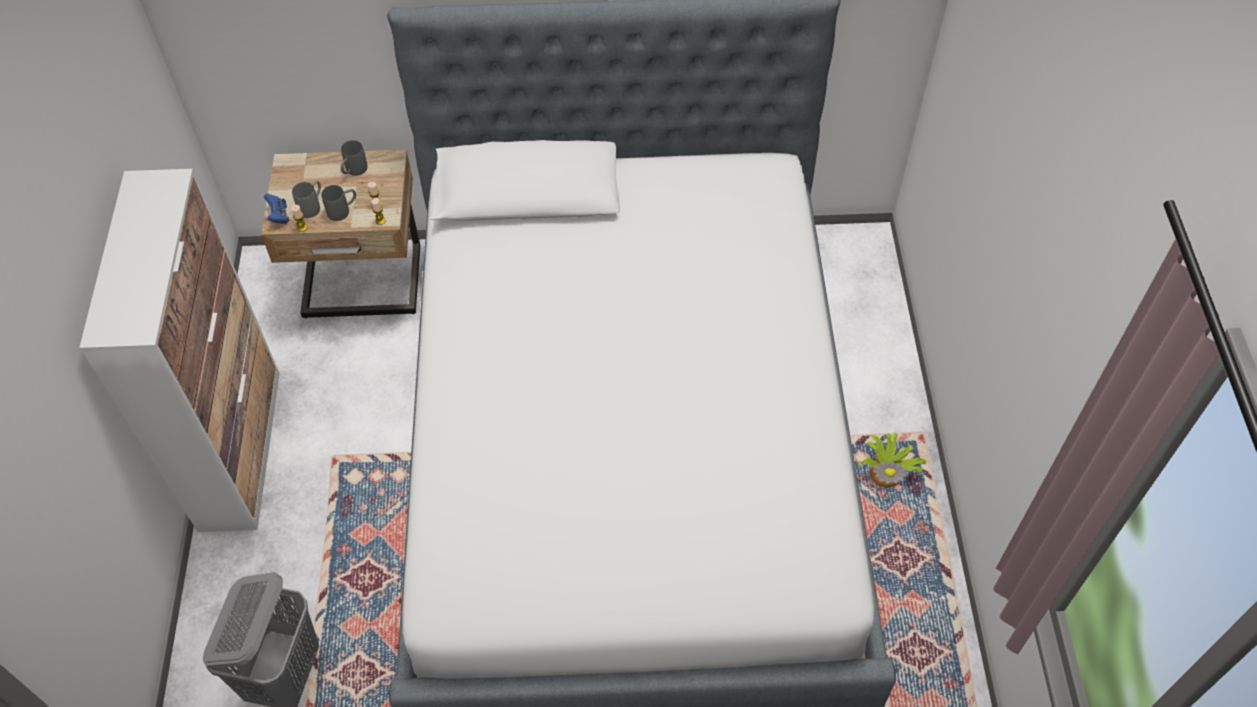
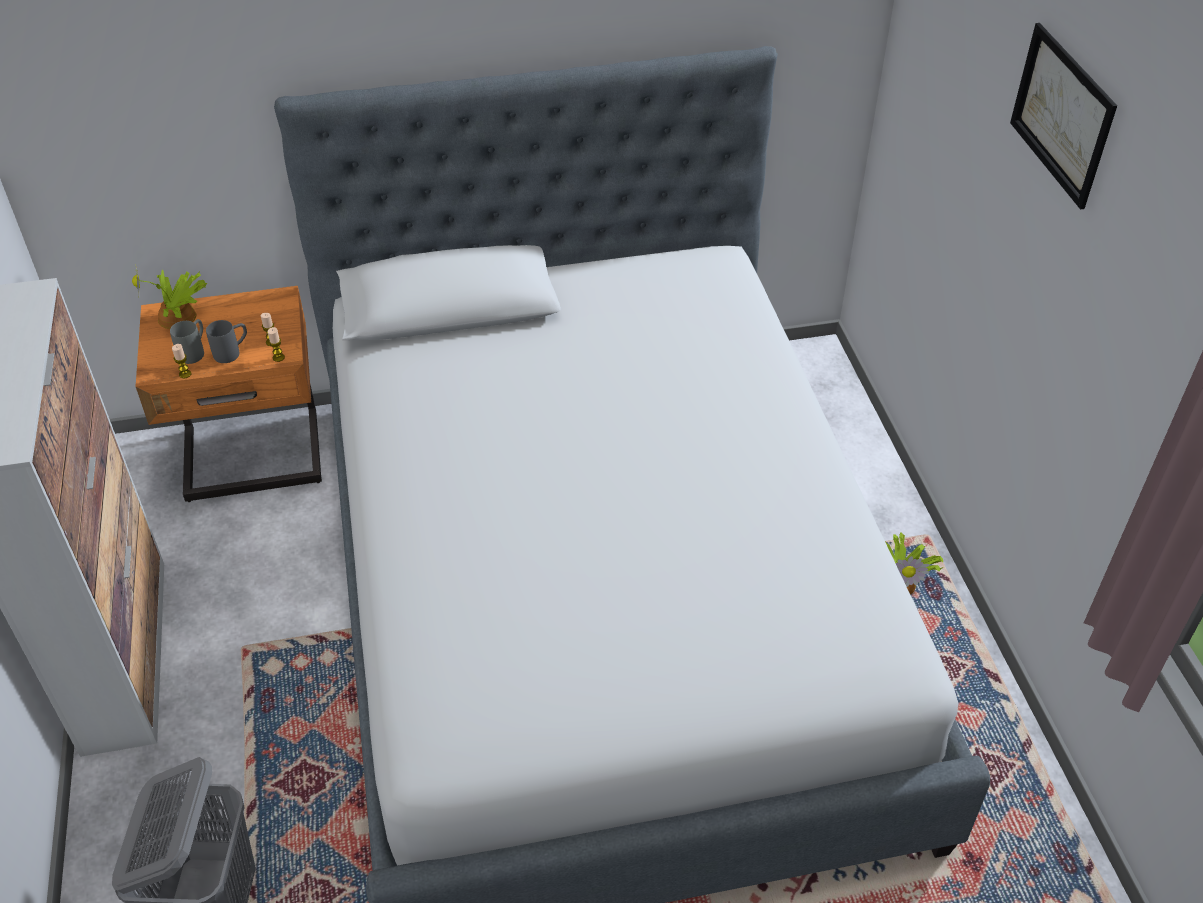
camera: 10 degrees left, 10 degrees down
beige nightstand [261,149,420,318] -> orange nightstand [135,286,322,502]
blue game controller [264,194,289,224] -> none
grey mug [341,140,368,176] -> none
none -> potted plant [132,264,207,329]
none -> picture [1010,23,1117,210]

